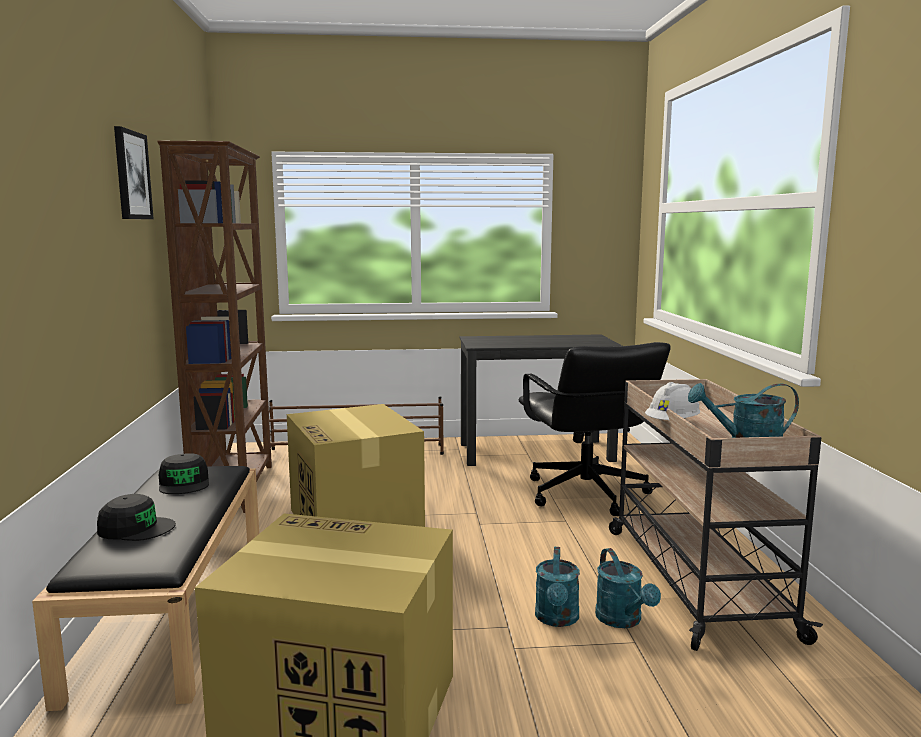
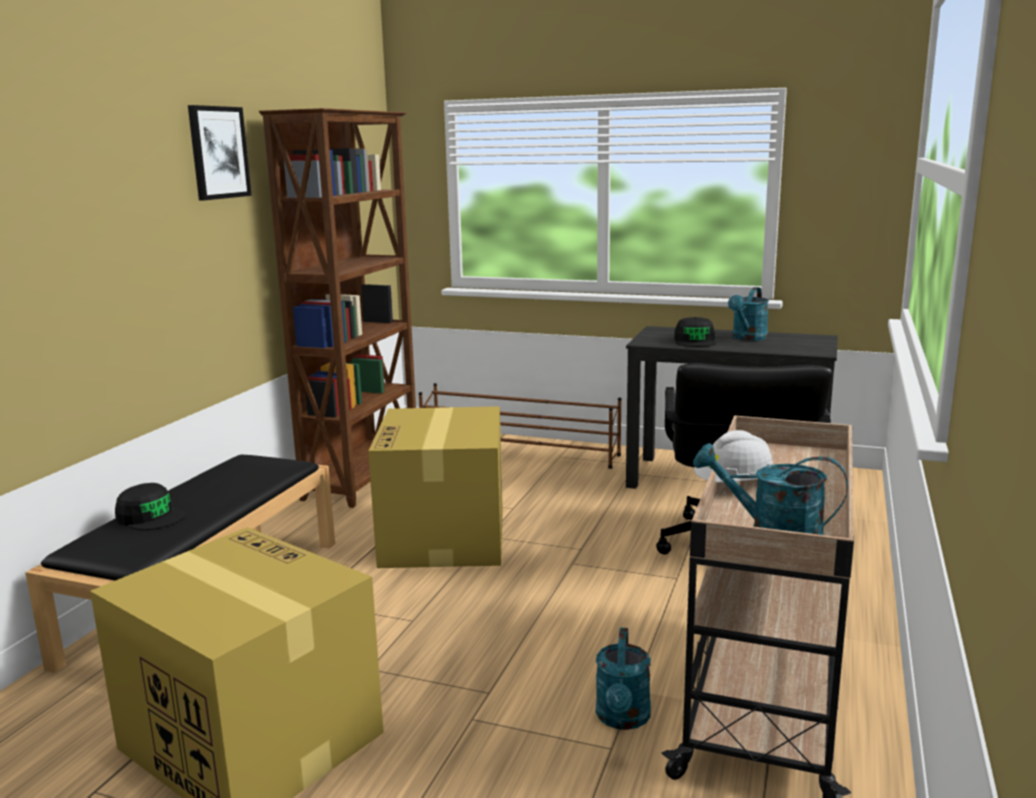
camera: 25 degrees right, 5 degrees up
black cap [159,453,209,494] -> black cap moved to [674,317,716,347]
turquoise watering can [535,547,580,627] -> turquoise watering can moved to [728,287,769,341]

